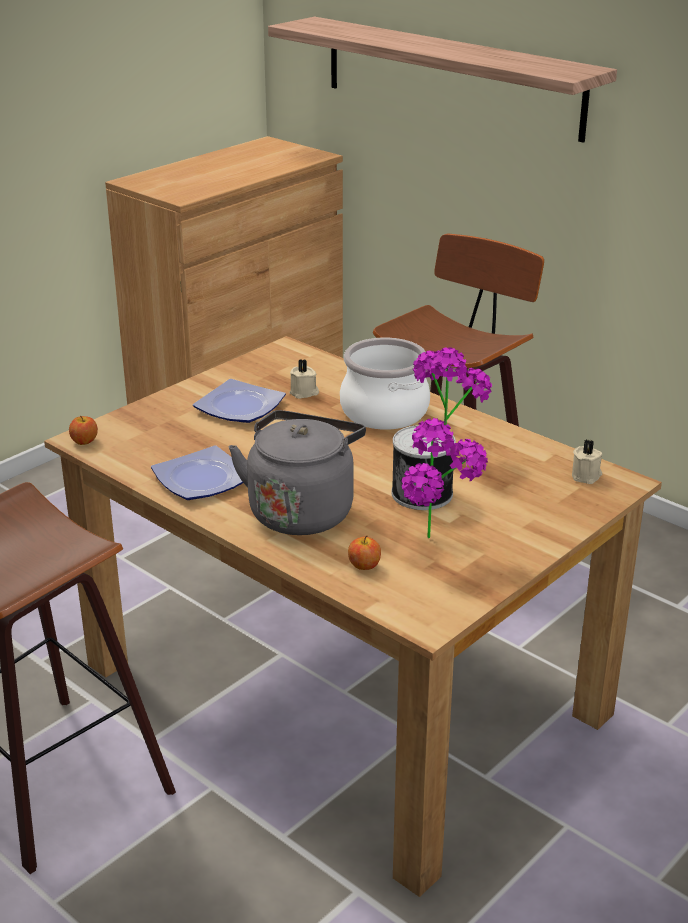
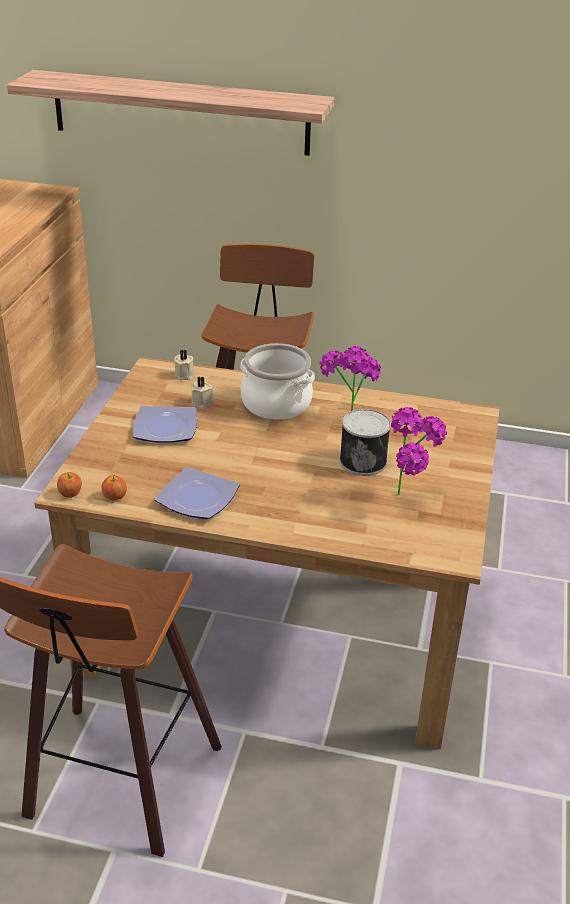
camera: 30 degrees left, 5 degrees up
grey kettle [229,410,366,535] -> none
apple [348,536,381,570] -> apple moved to [101,474,127,501]
beige candle [572,440,602,484] -> beige candle moved to [174,350,195,380]

